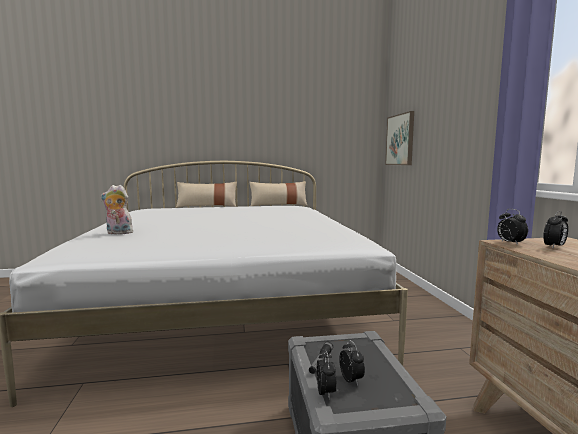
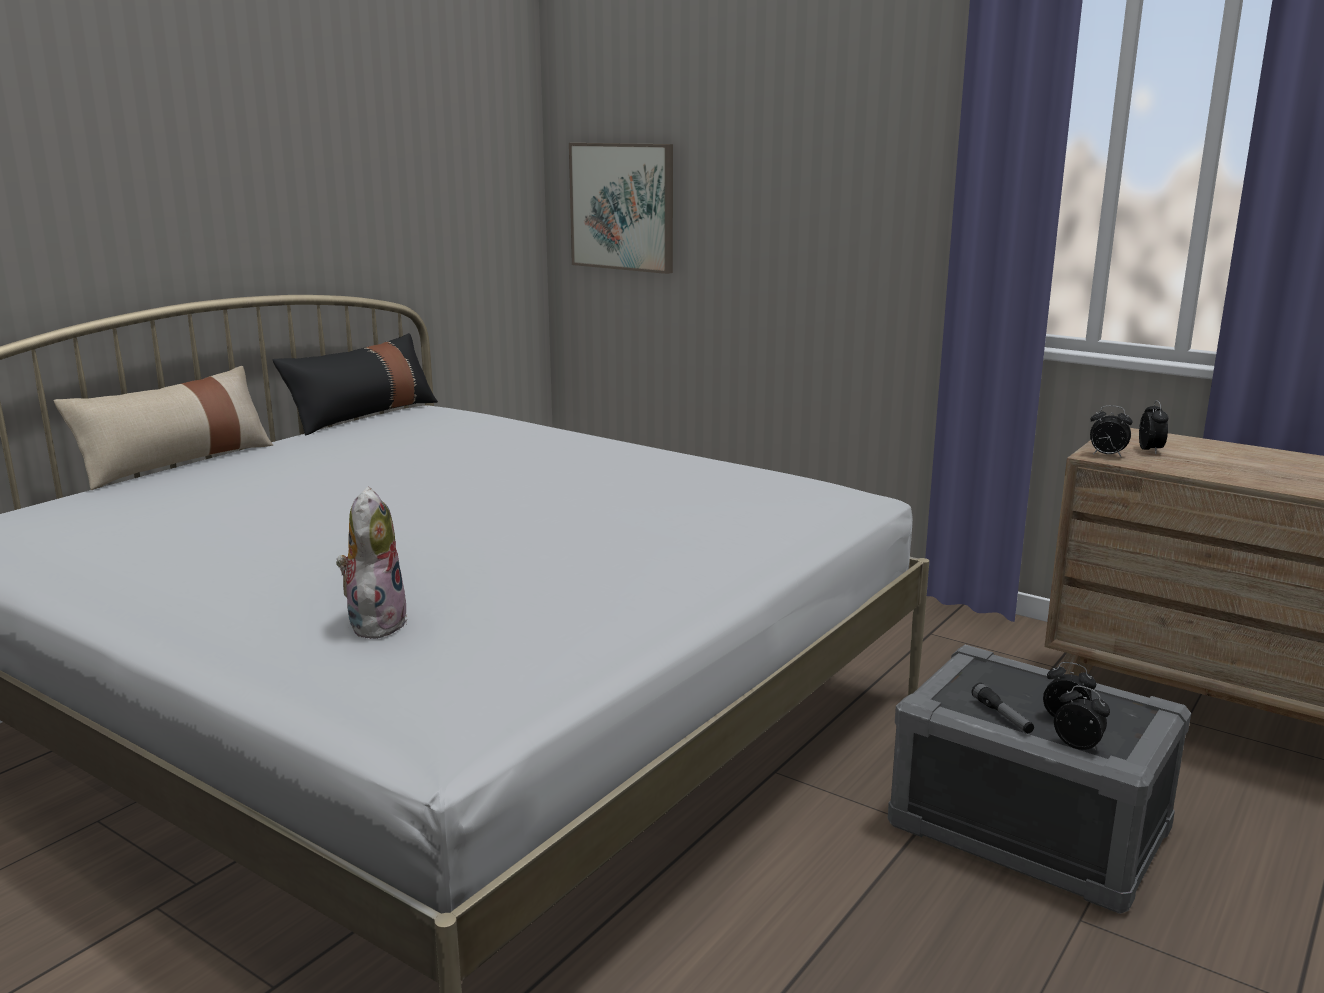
camera: 45 degrees left, 10 degrees up
plush toy [101,185,133,234] -> plush toy turned 135 degrees clockwise [336,487,407,639]
beige pillow [249,181,308,206] -> black pillow [273,333,438,435]

